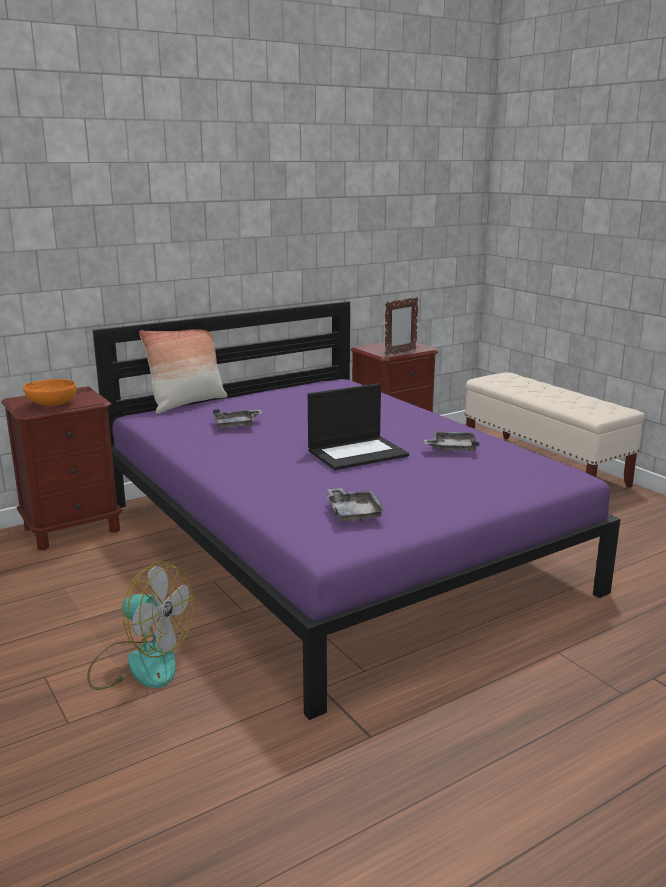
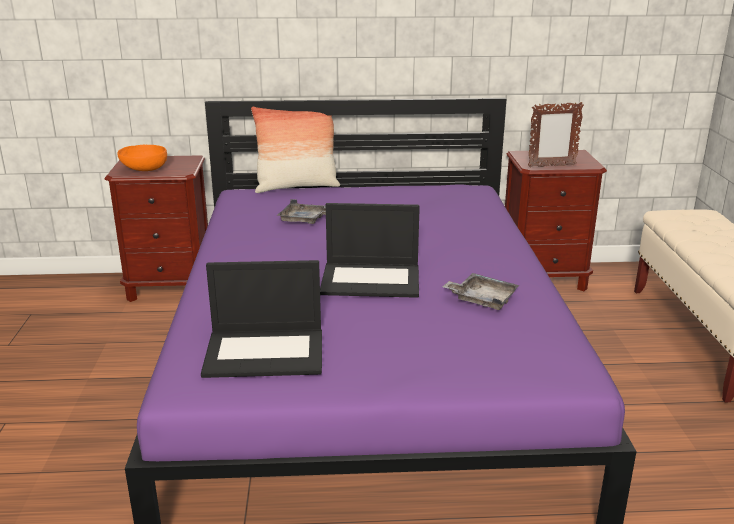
camera: 30 degrees right, 5 degrees up
fan [87,561,194,690] -> none
grey tray [327,488,386,522] -> laptop [201,260,322,378]

